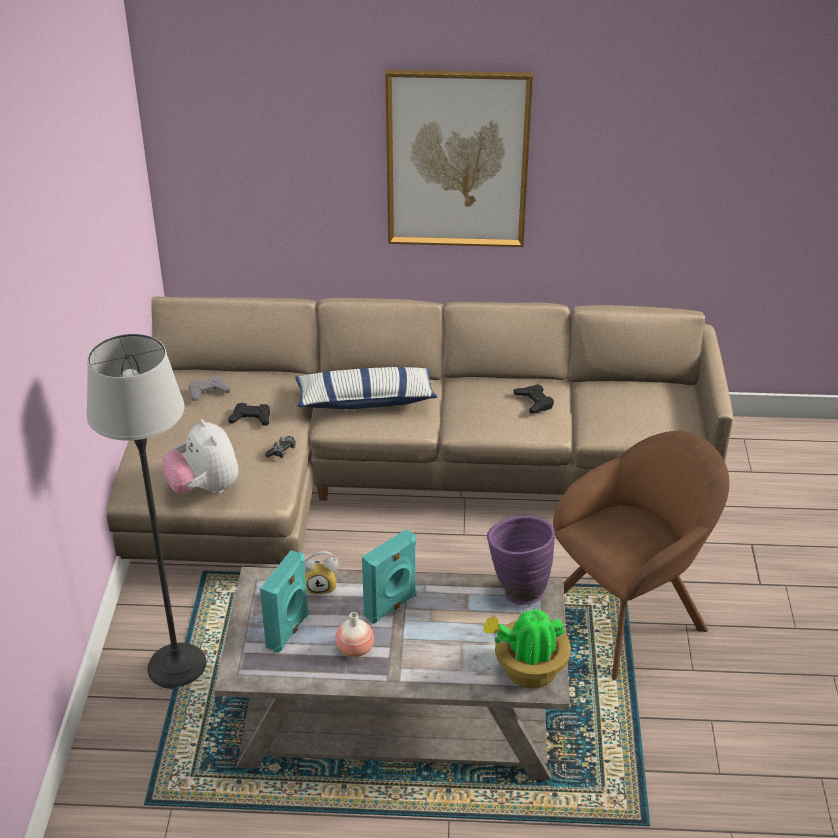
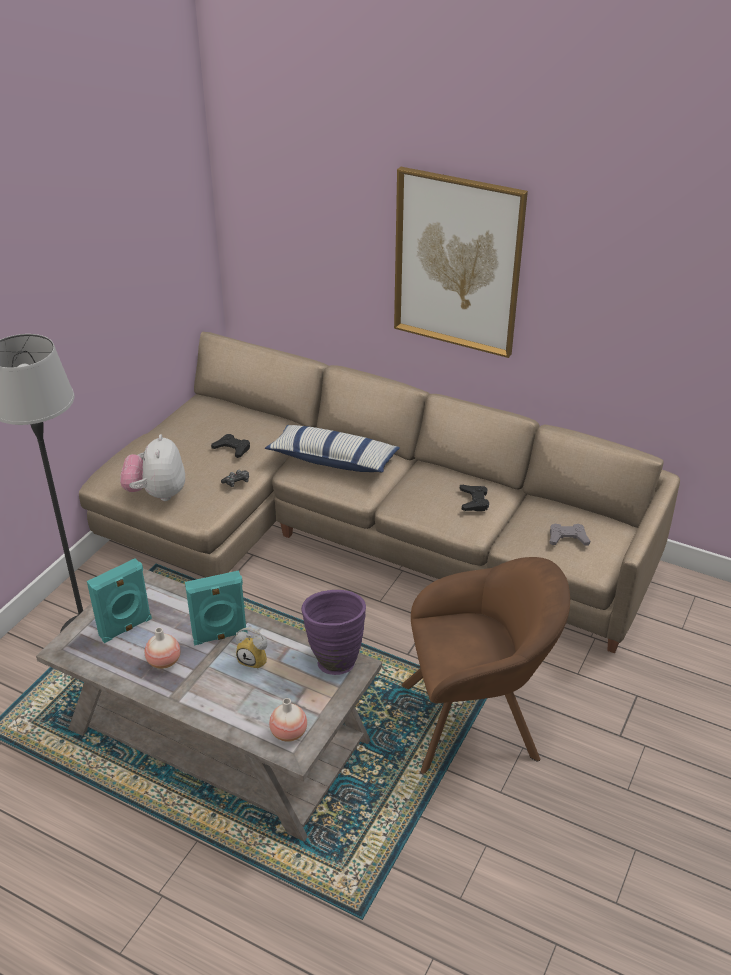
camera: 25 degrees right, 0 degrees up
grey game controller [189,375,231,402] -> grey game controller moved to [549,524,590,546]
alarm clock [304,551,339,595] -> alarm clock moved to [235,627,267,669]
potted plant [483,606,570,688] -> vase [269,698,307,742]

